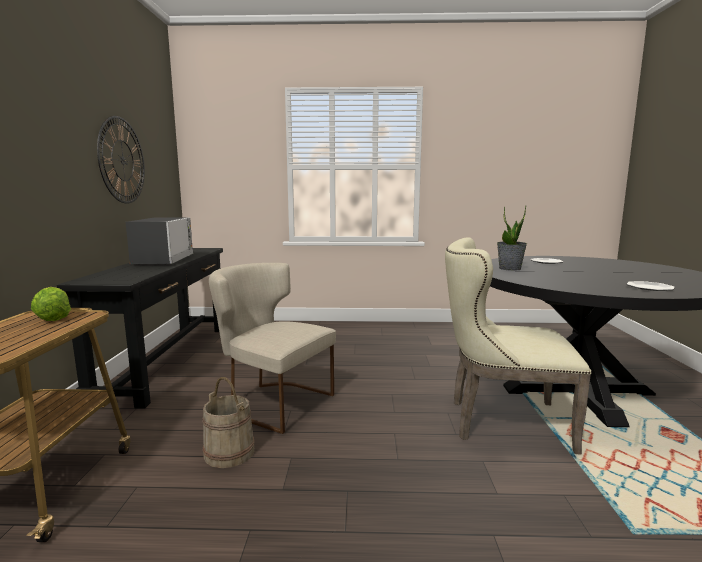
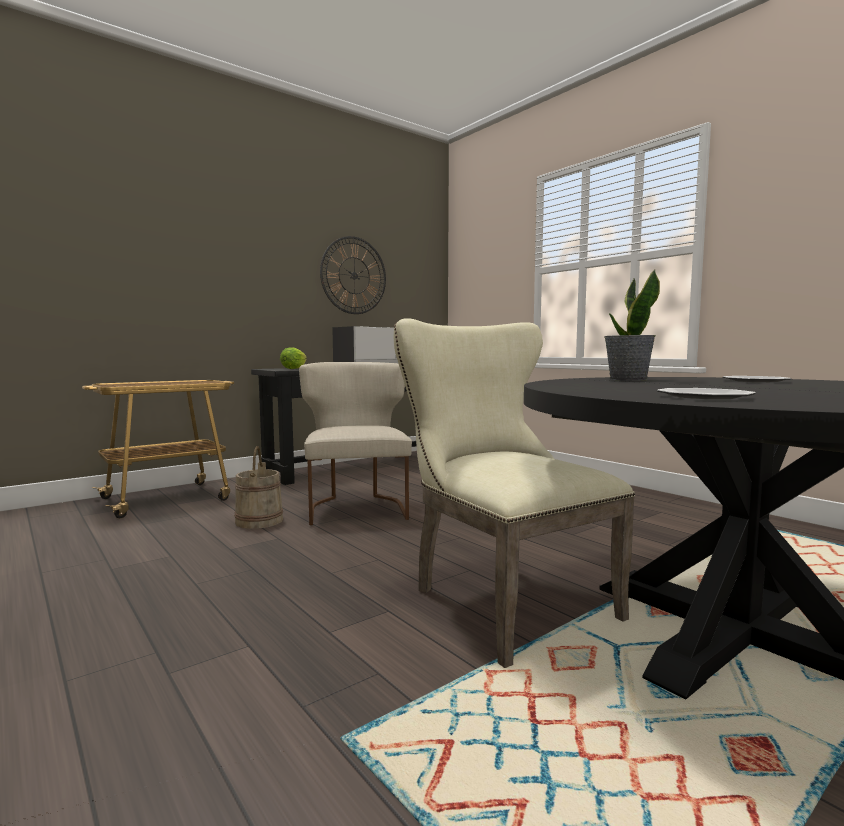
camera: 50 degrees right, 5 degrees down
lettuce [31,287,71,321] -> lettuce moved to [280,347,307,369]

